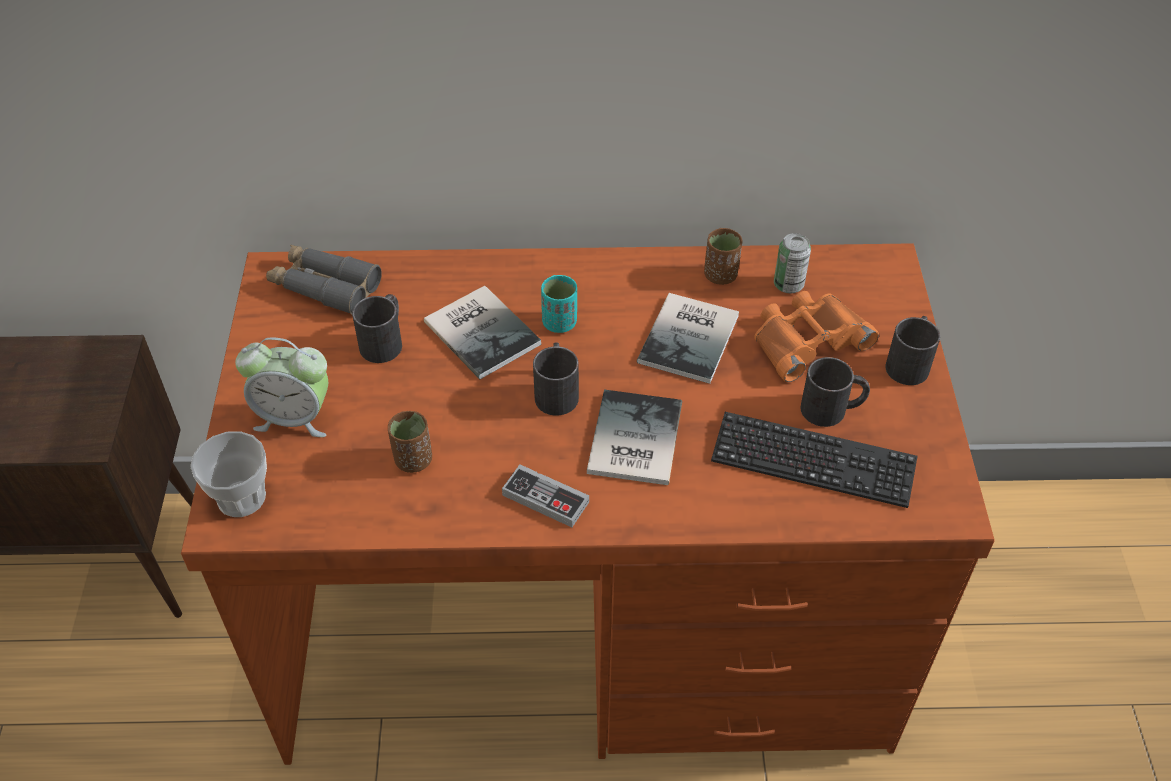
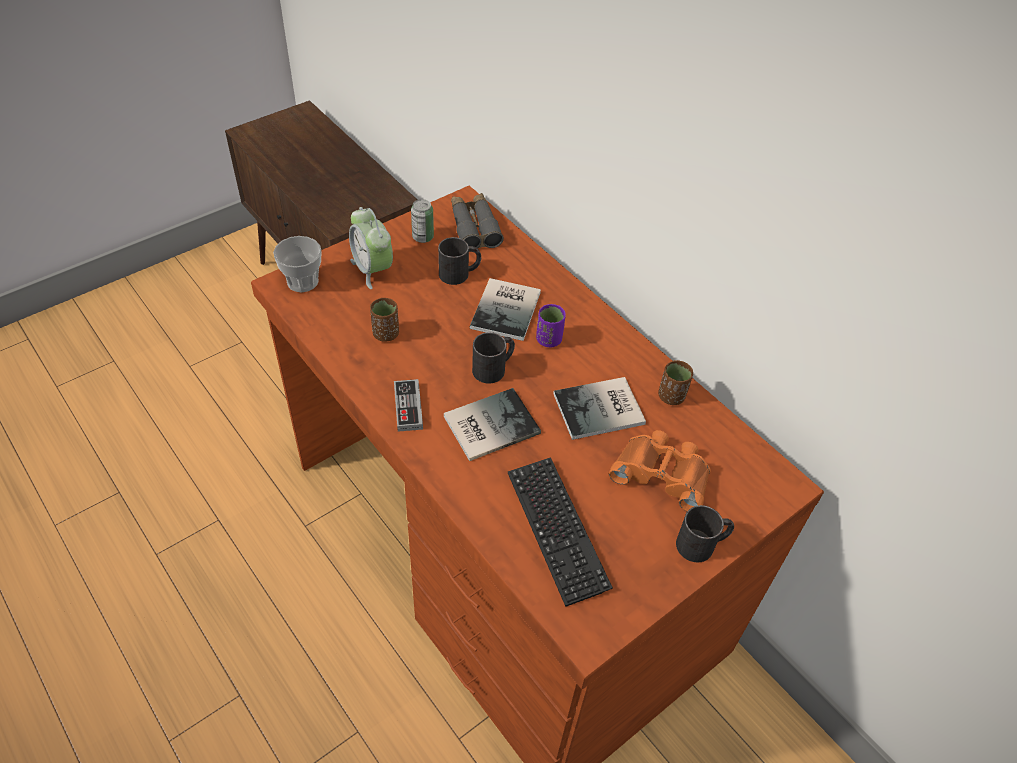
camera: 50 degrees right, 0 degrees up
turquoise cup [541,275,577,333] -> purple cup [536,304,566,347]
can [774,233,811,293] -> can moved to [411,199,434,243]
black mug [800,357,870,427] -> none

